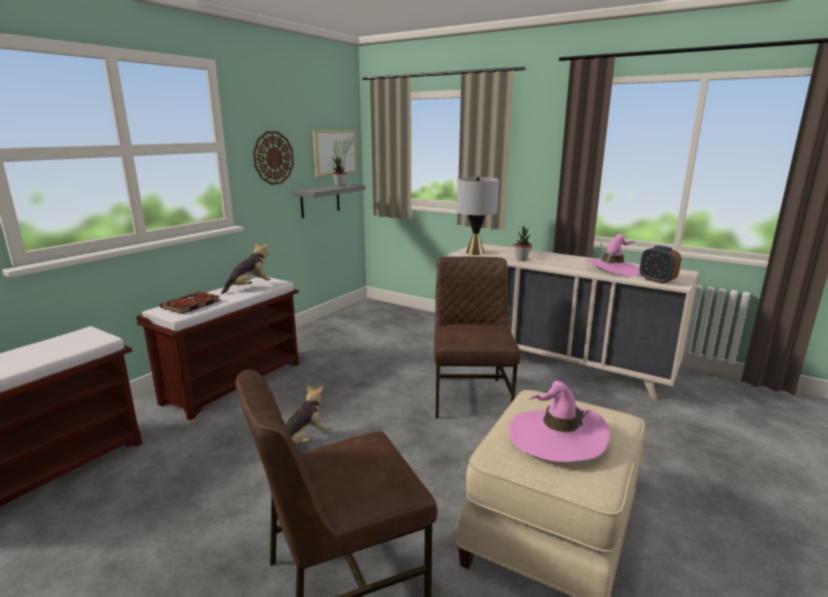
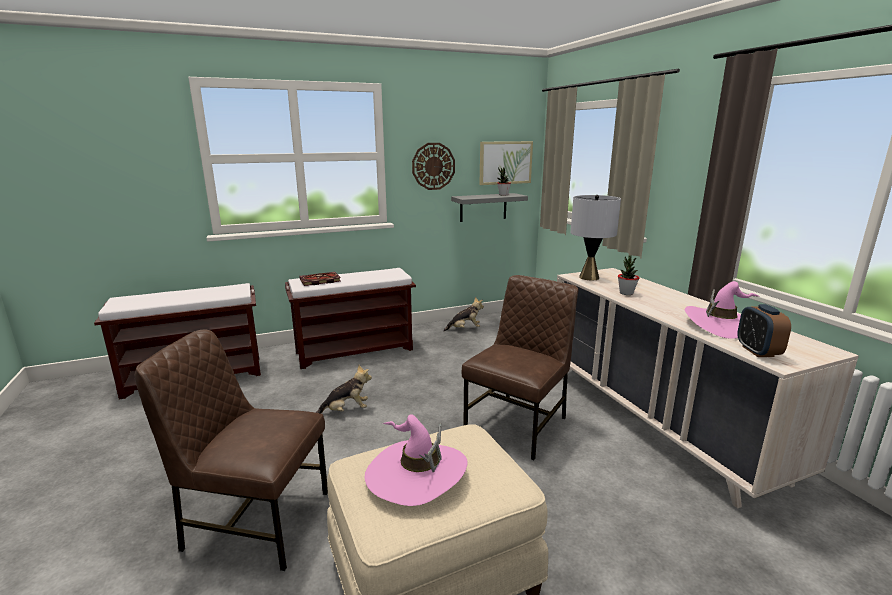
camera: 35 degrees right, 0 degrees up
plush toy [221,242,270,295] -> plush toy moved to [444,297,484,331]

